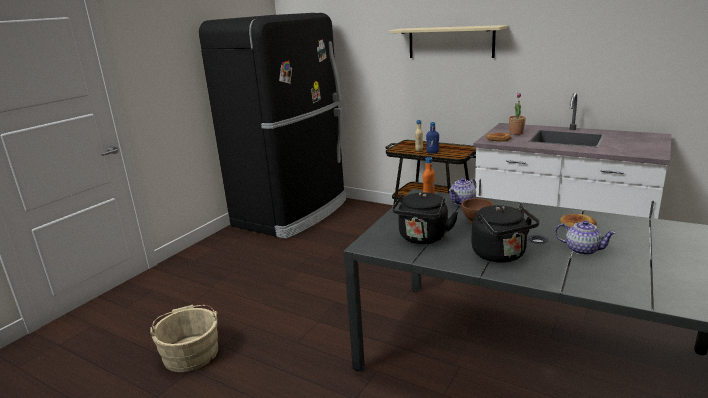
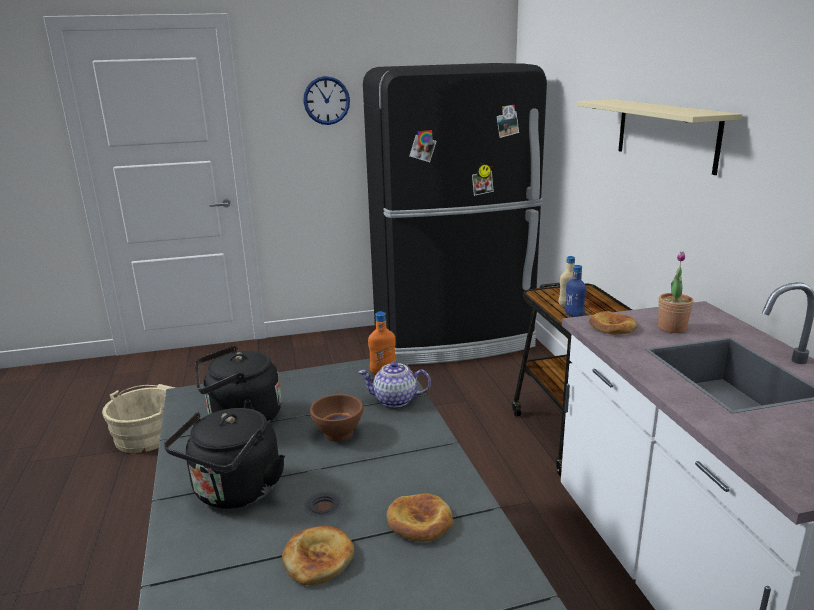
camera: 45 degrees right, 0 degrees up
teapot [555,220,616,255] -> bread [282,526,354,586]
none -> wall clock [303,76,350,125]

